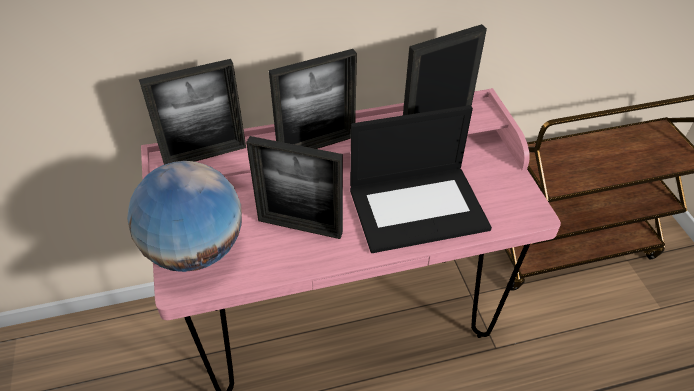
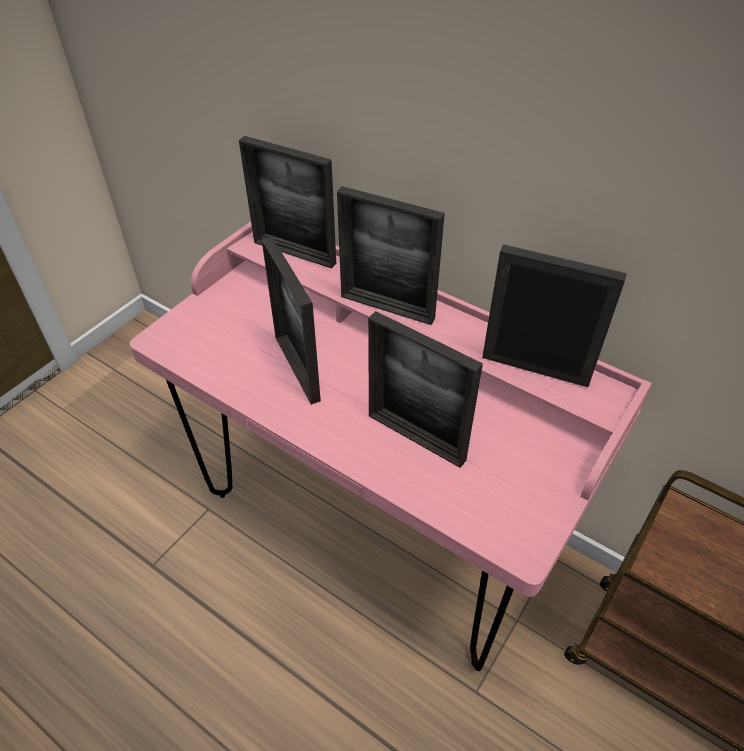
camera: 50 degrees right, 0 degrees up
globe [127,161,242,272] -> none
laptop [350,105,492,253] -> picture frame [368,311,483,468]

